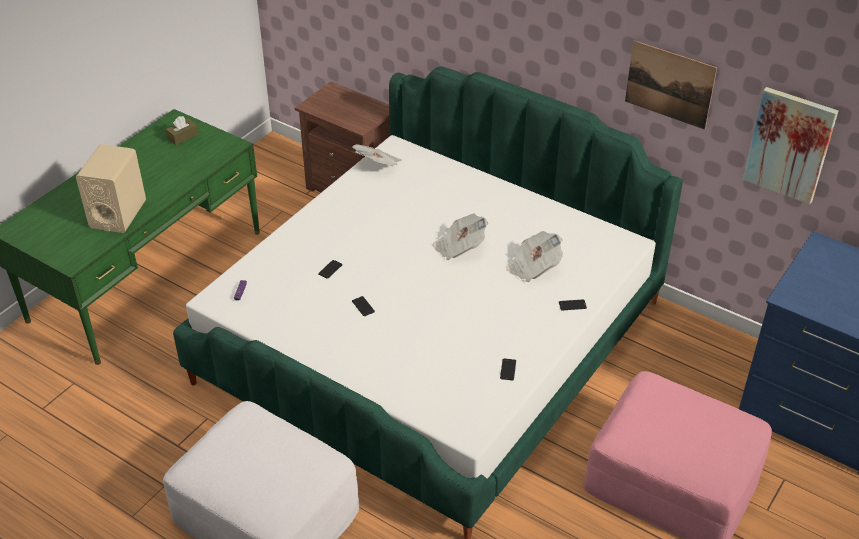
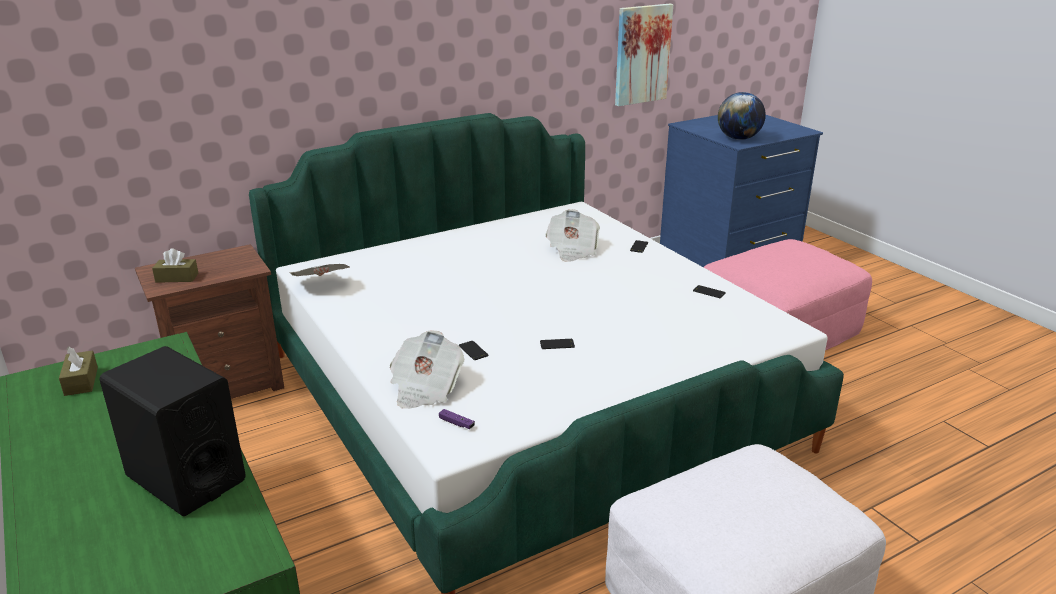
camera: 65 degrees left, 15 degrees down
beige speaker [76,144,146,233] -> black speaker [99,346,246,516]
newspaper [433,214,488,260] -> newspaper moved to [389,330,464,409]
picture [625,40,717,130] -> none
none -> brown tissue box [152,248,198,283]
none -> globe [718,92,766,140]

